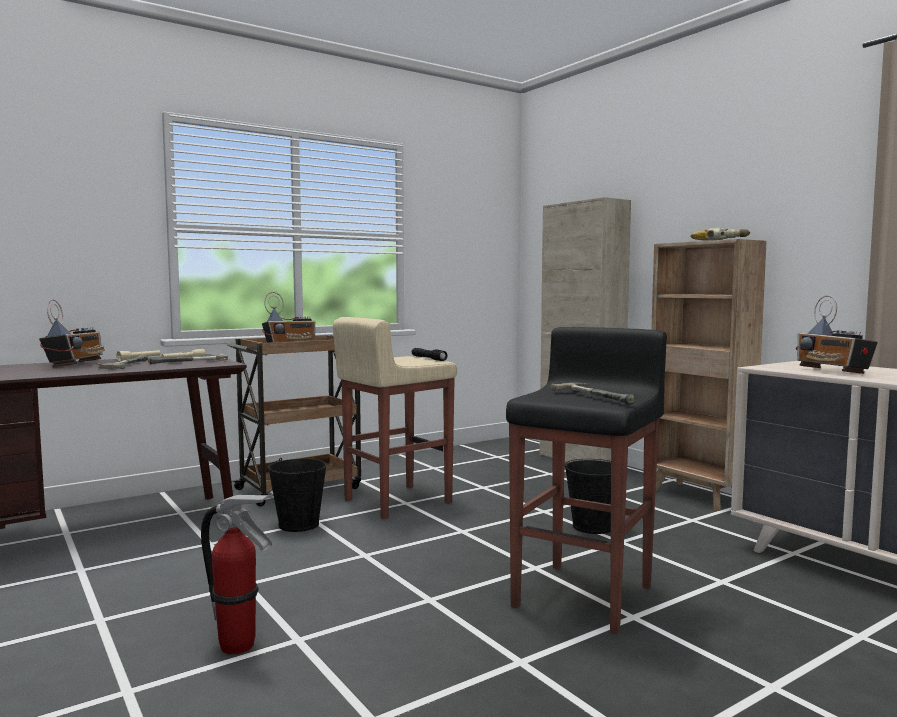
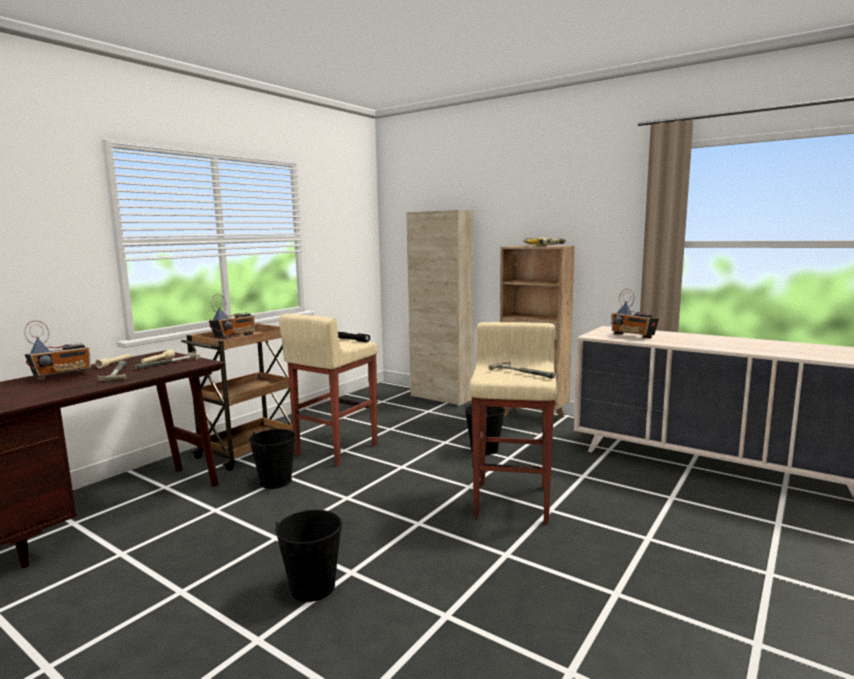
camera: 20 degrees left, 5 degrees up
radio [39,300,105,367] -> radio turned 60 degrees clockwise [24,320,91,380]
fire extinguisher [201,494,273,655] -> black bucket [275,510,342,602]
black stool [506,327,667,634] -> beige stool [470,322,557,524]

